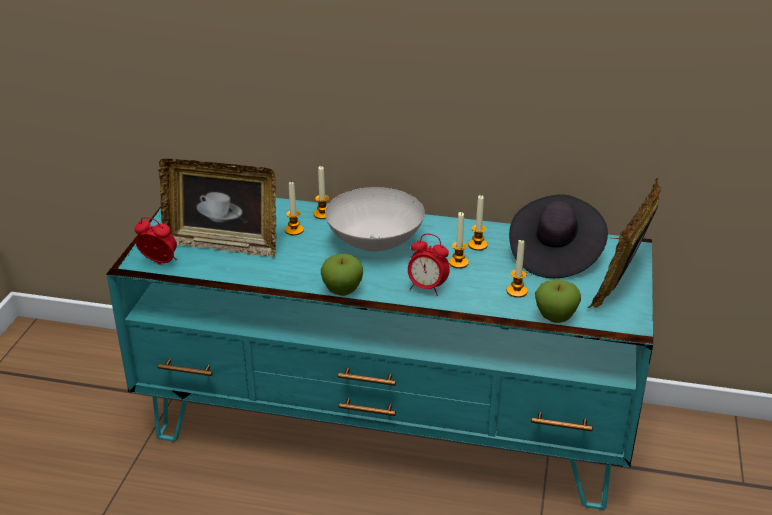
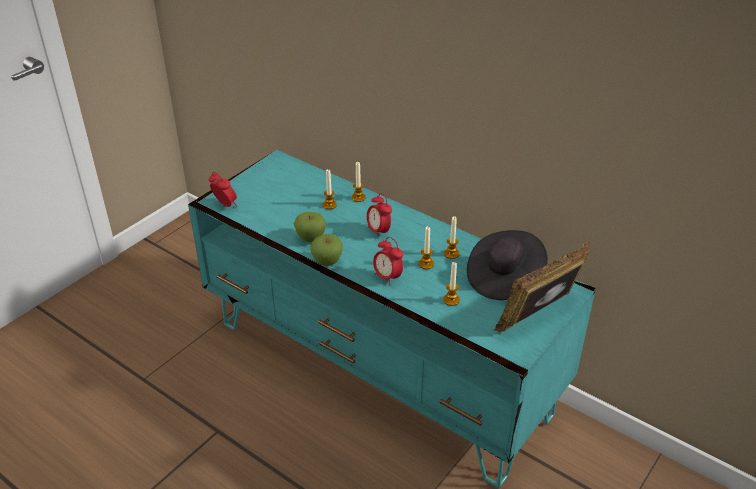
camera: 25 degrees right, 5 degrees up
picture frame [158,159,276,257] -> none
white bowl [325,187,425,252] -> alarm clock [367,193,392,239]
apple [535,280,581,323] -> apple moved to [294,212,326,242]

